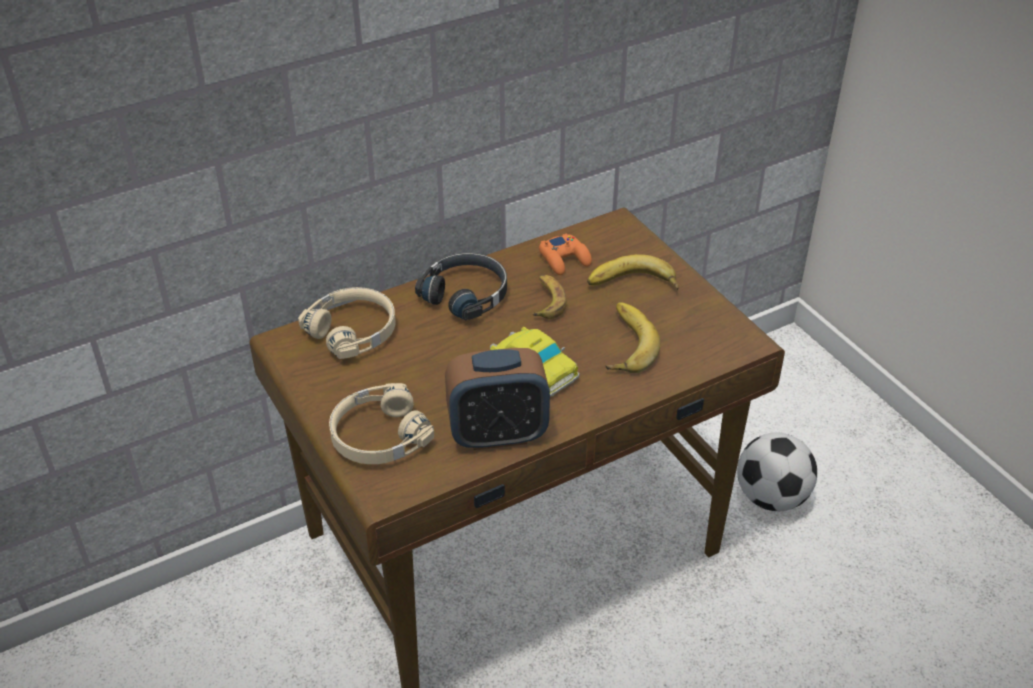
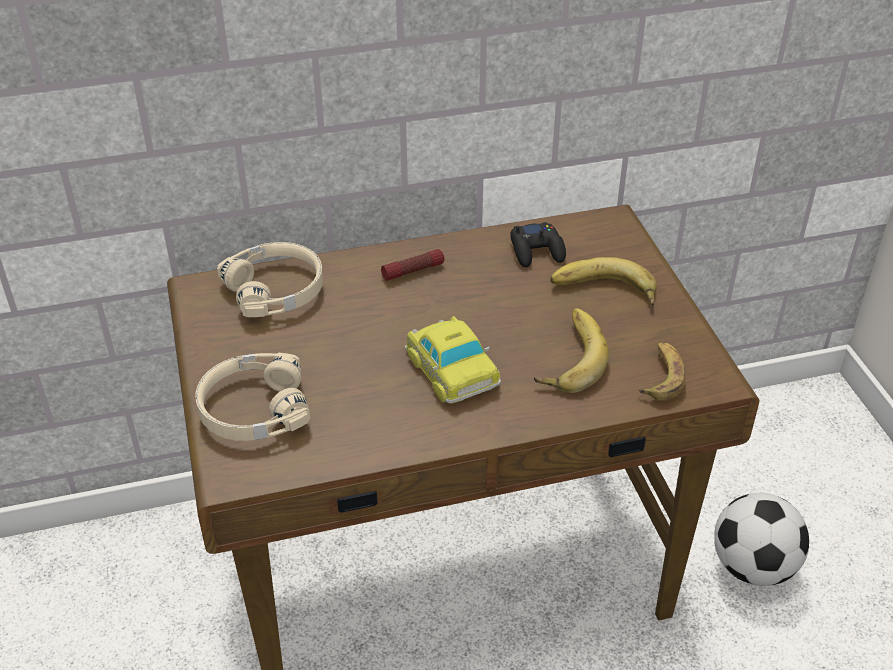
camera: 15 degrees right, 0 degrees up
black headphones [415,253,507,320] -> flashlight [381,249,444,281]
alarm clock [445,348,550,450] -> none
banana [532,275,567,319] -> banana moved to [638,342,686,401]
orange game controller [539,234,592,275] -> black game controller [510,222,566,267]

